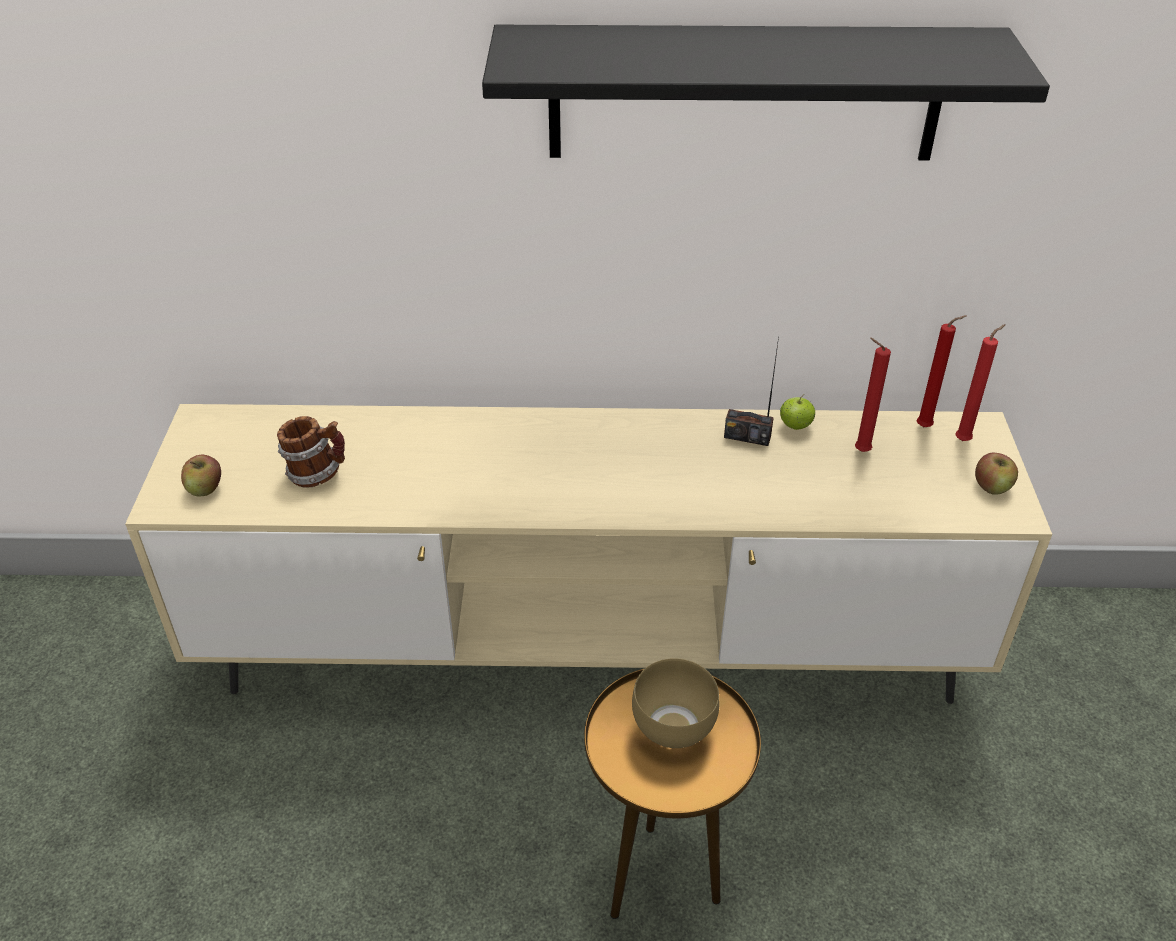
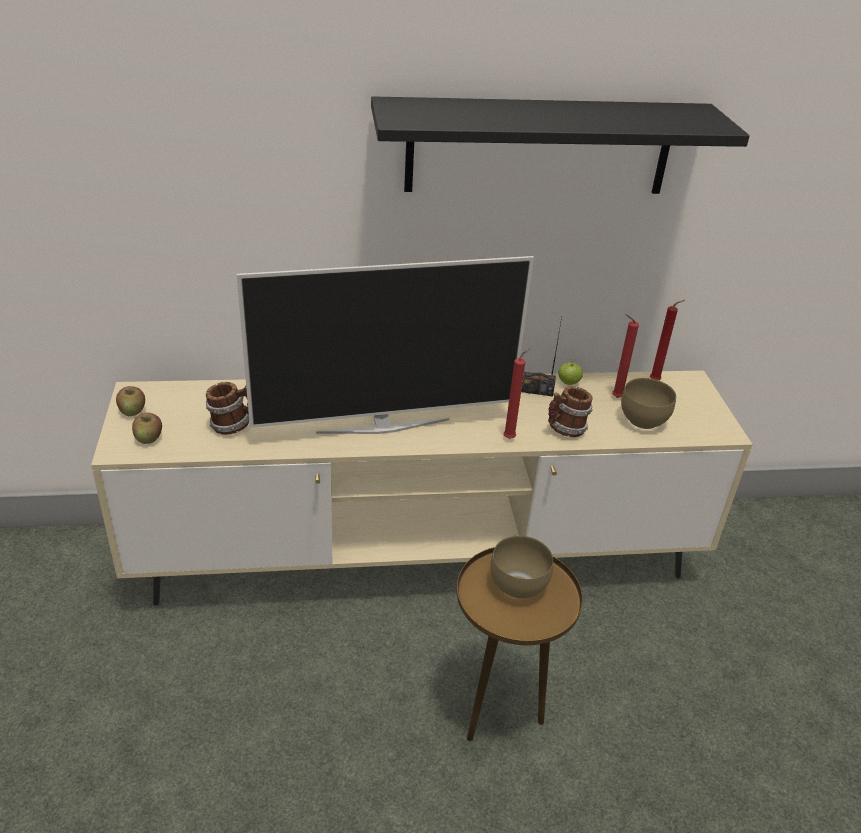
camera: 10 degrees left, 5 degrees down
red candle [955,324,1006,441] -> red candle moved to [503,348,530,439]
apple [975,453,1018,495] -> apple moved to [116,386,145,416]
none -> television [237,256,534,434]
none -> mug [548,386,593,437]
none -> brown bowl [621,378,676,429]

